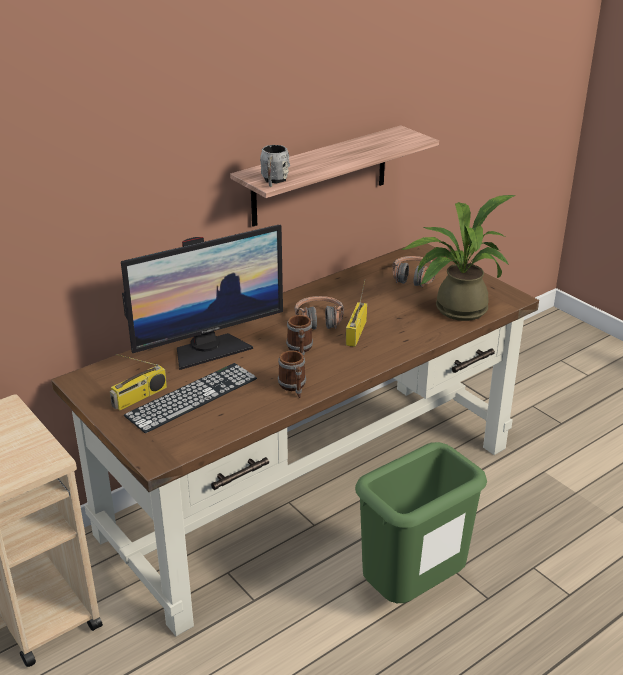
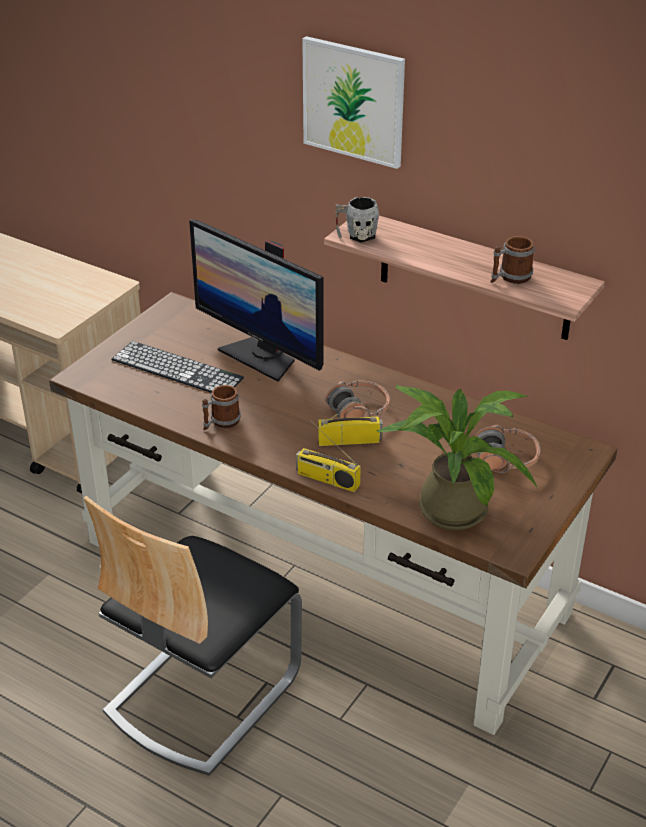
camera: 70 degrees right, 5 degrees up
radio [110,354,167,411] -> radio moved to [296,421,361,492]
mug [286,315,313,356] -> mug moved to [490,236,535,284]
green trash can [355,442,487,603] -> chair [84,496,302,776]
none -> picture [302,36,405,169]

